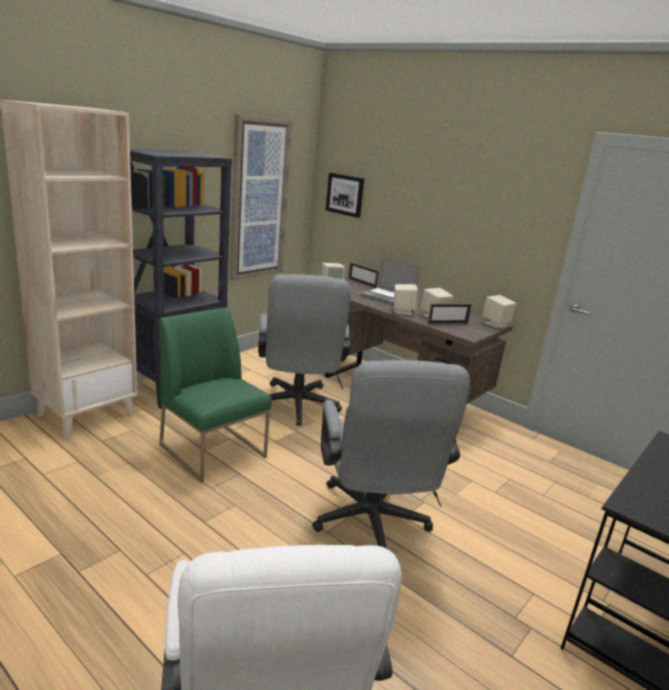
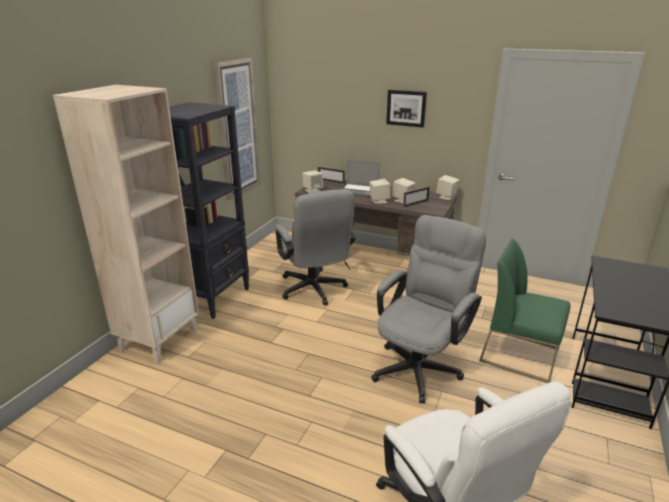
camera: 15 degrees left, 5 degrees up
green chair [160,307,272,483] -> green chair moved to [479,239,571,383]
grey office chair [312,360,470,549] -> grey office chair turned 120 degrees counterclockwise [371,215,486,403]
picture [326,173,364,218] -> picture moved to [386,90,427,127]

